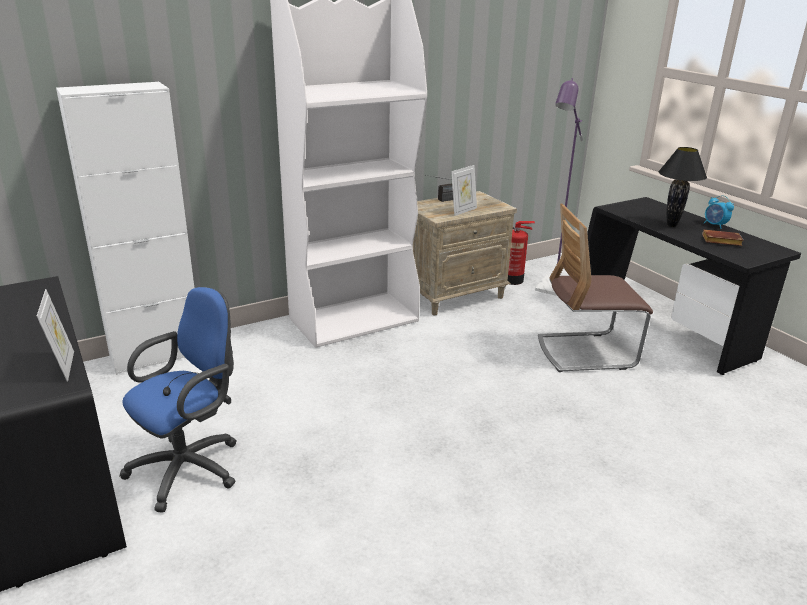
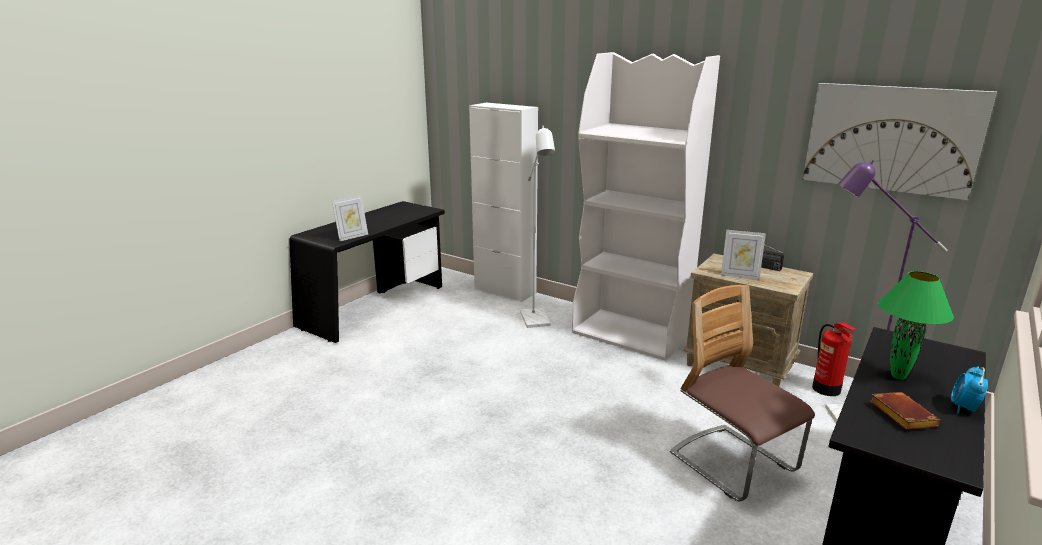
camera: 65 degrees right, 5 degrees down
blue office chair [120,287,237,513] -> none
black table lamp [659,147,707,227] -> green table lamp [878,271,954,380]
none -> white floor lamp [520,126,555,328]
none -> picture [803,83,997,200]

